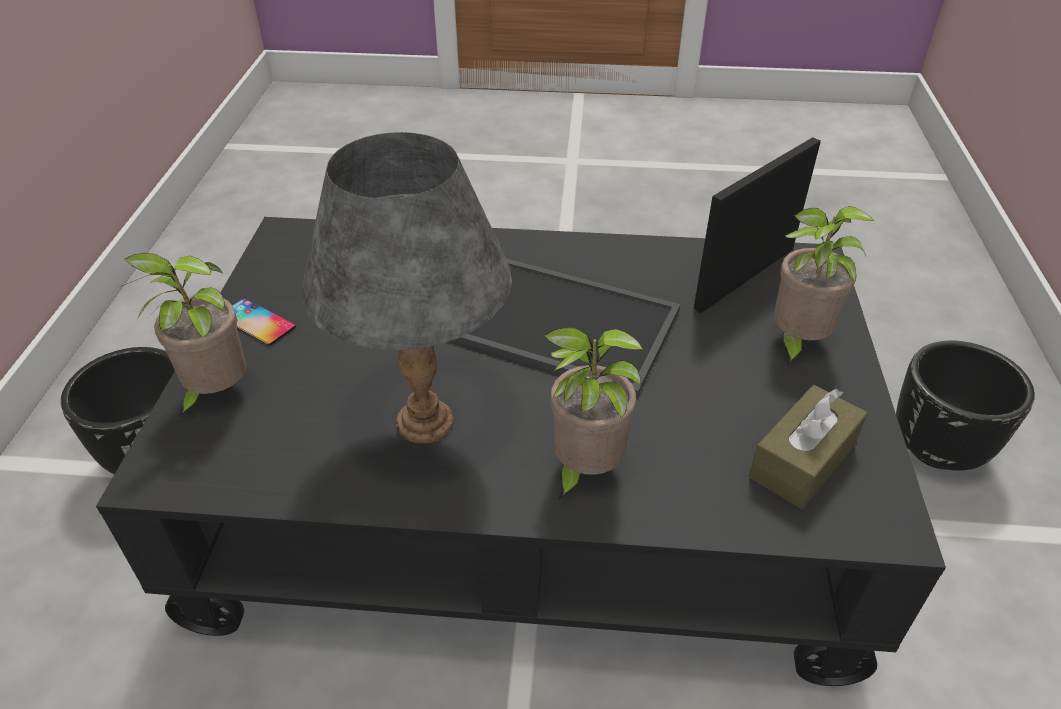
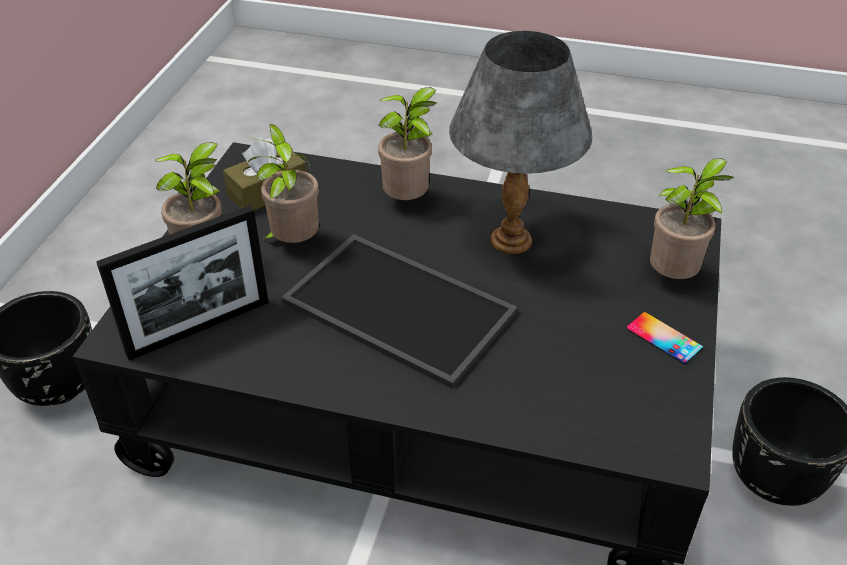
camera: 170 degrees left, 0 degrees up
none -> potted plant [247,124,319,243]

